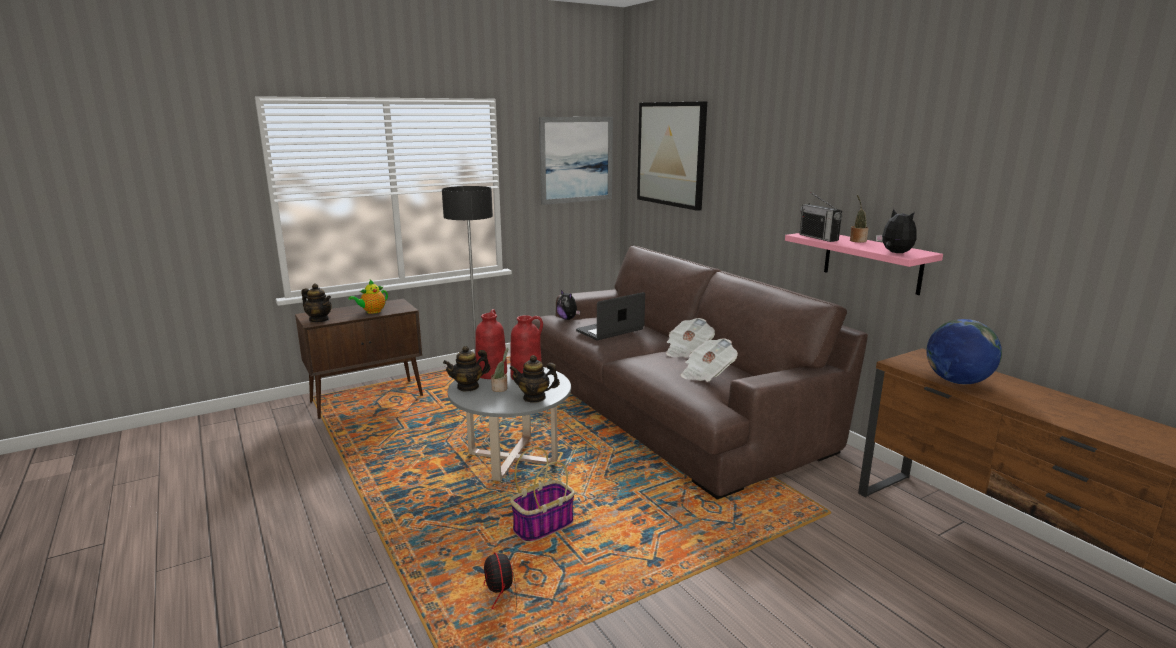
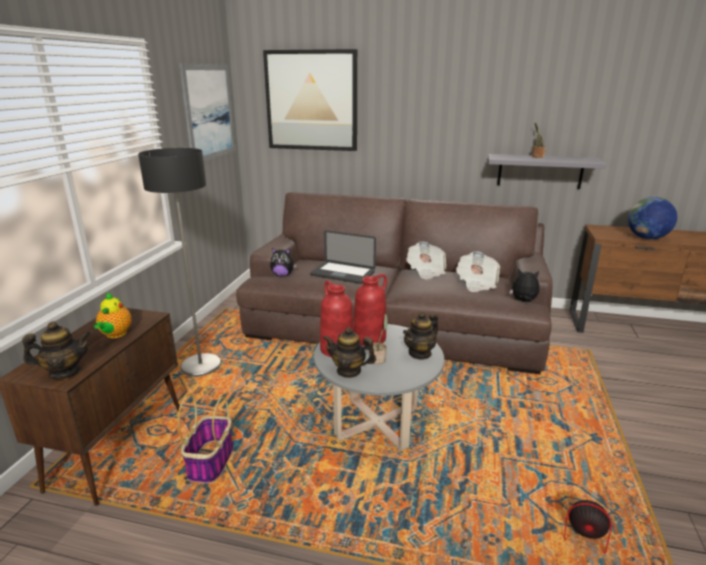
camera: 45 degrees left, 5 degrees up
teapot [443,346,490,391] -> teapot turned 90 degrees clockwise [324,327,376,378]
basket [510,447,575,542] -> basket moved to [178,394,233,484]
laptop [576,292,645,340] -> laptop turned 75 degrees counterclockwise [310,230,376,284]
pink shelf [785,233,943,295] -> grey shelf [488,154,607,189]
radio [800,192,842,242] -> none
plush toy [876,209,917,253] -> plush toy moved to [509,269,540,302]

